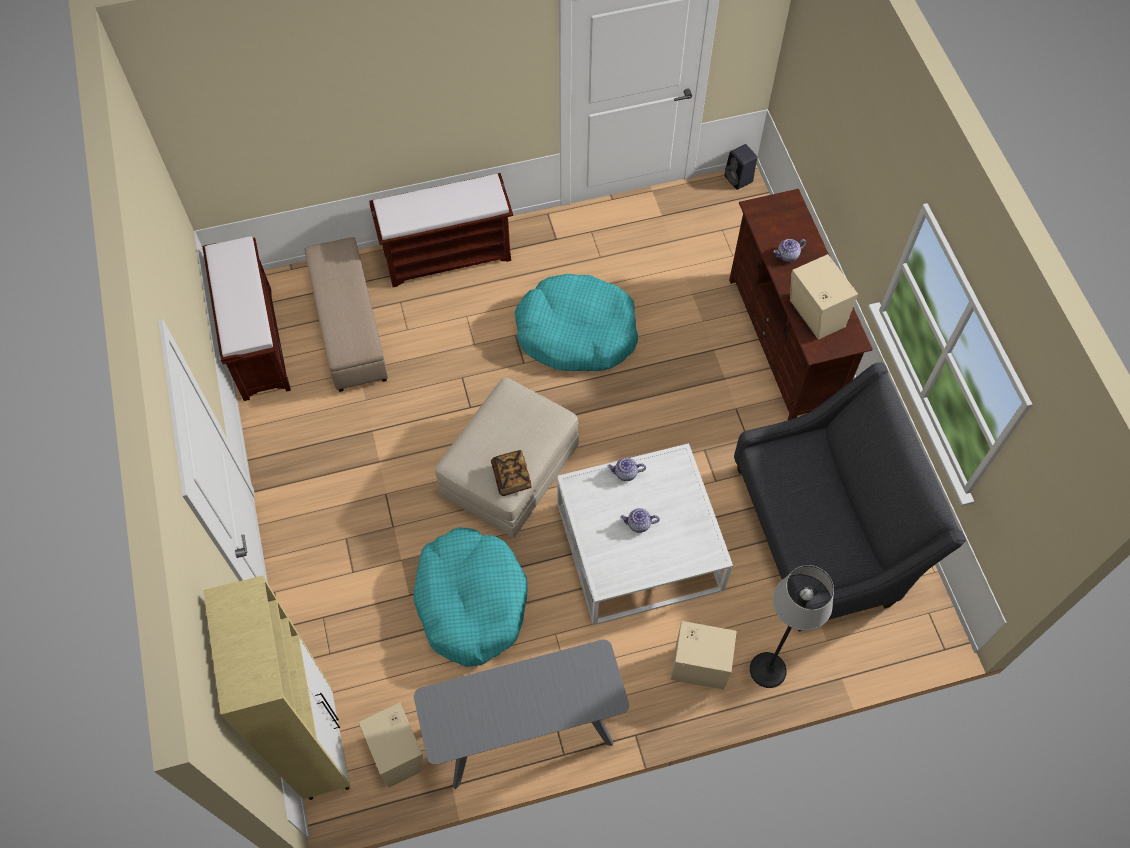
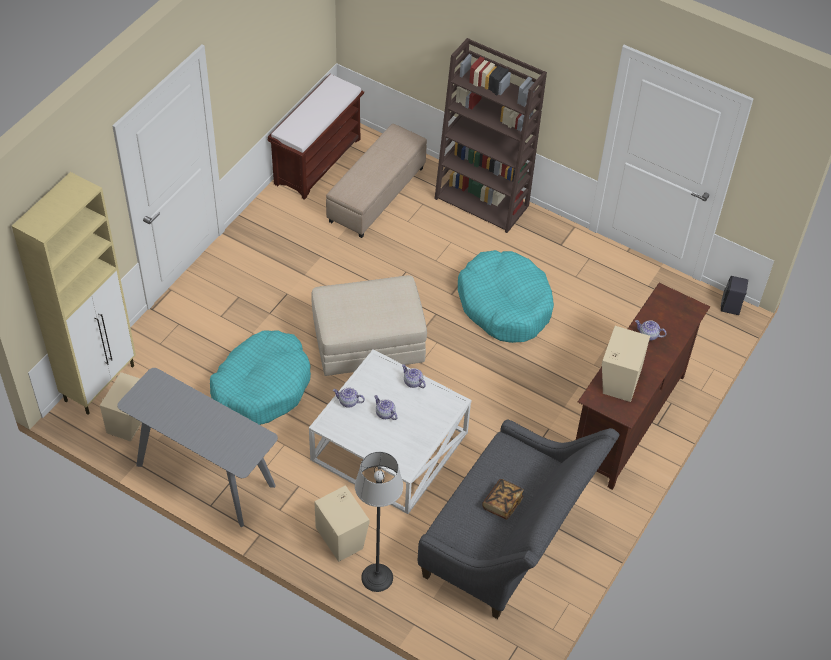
camera: 45 degrees right, 10 degrees down
brown bench [369,173,513,287] -> brown bookcase [435,38,547,233]
book [491,450,532,496] -> book moved to [482,479,524,520]
none -> teapot [333,388,365,408]

